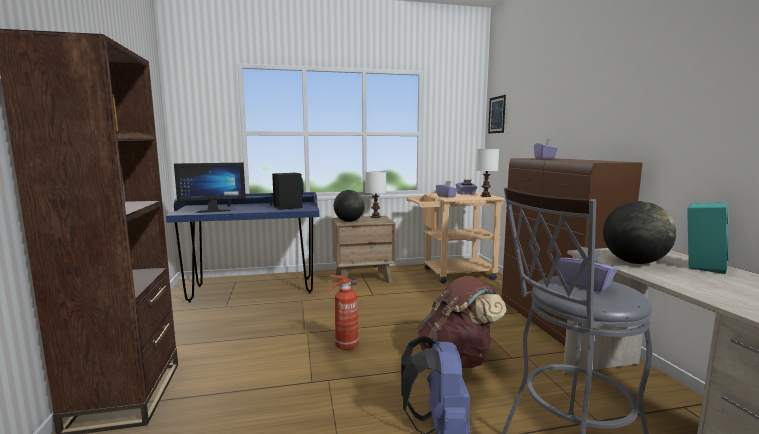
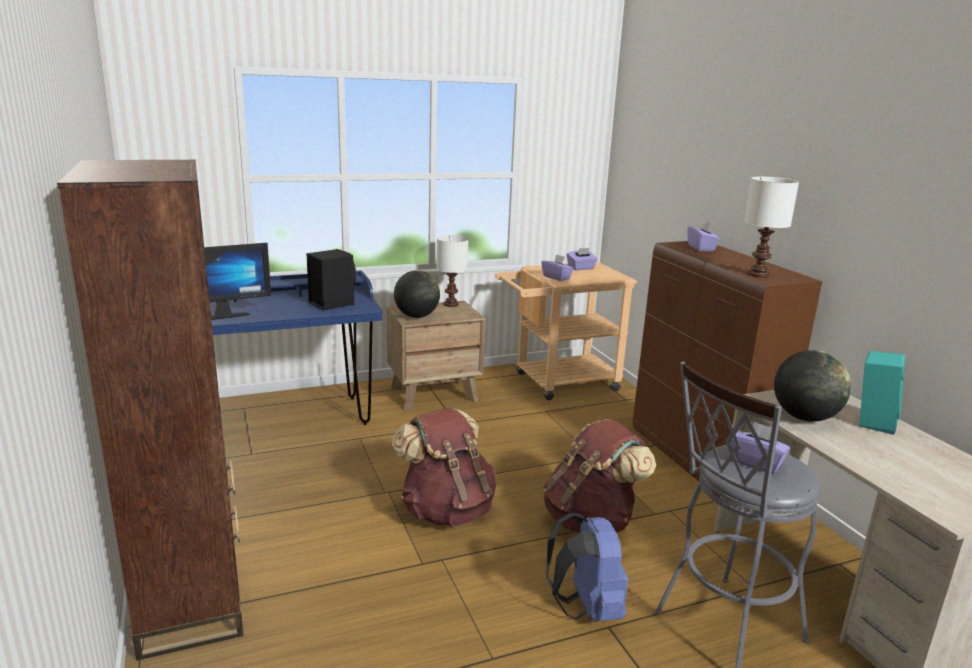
camera: 10 degrees left, 10 degrees up
fire extinguisher [325,275,359,350] -> brown backpack [392,408,497,526]
white table lamp [476,149,499,197] -> white table lamp moved to [744,177,799,278]
picture [488,95,506,134] -> none

